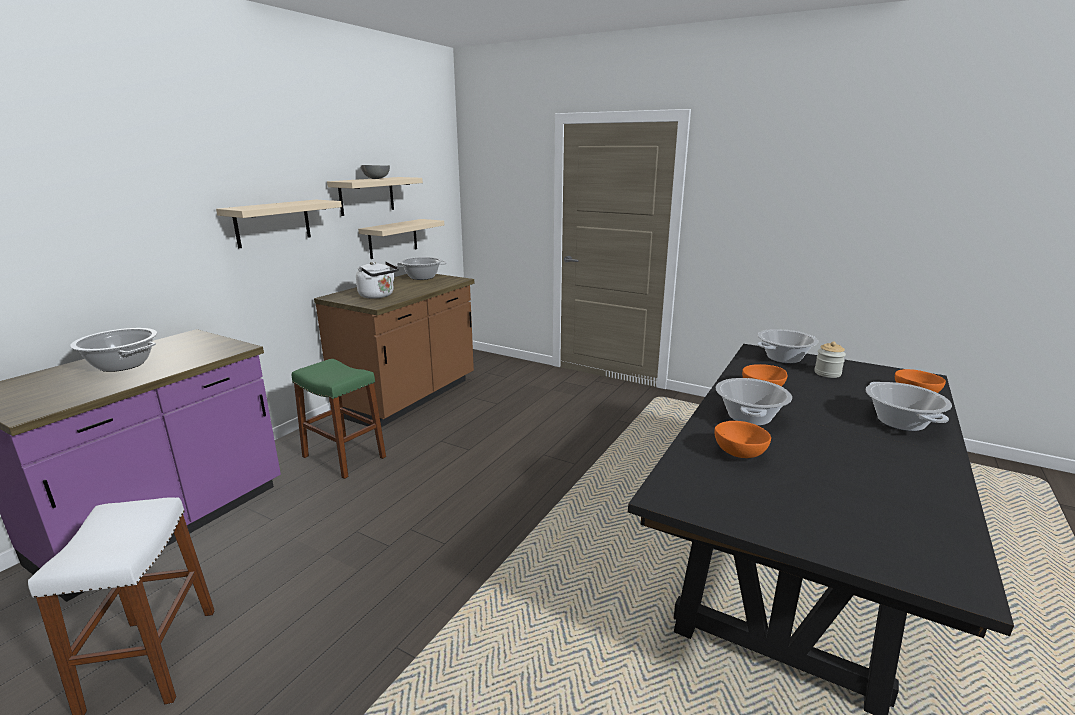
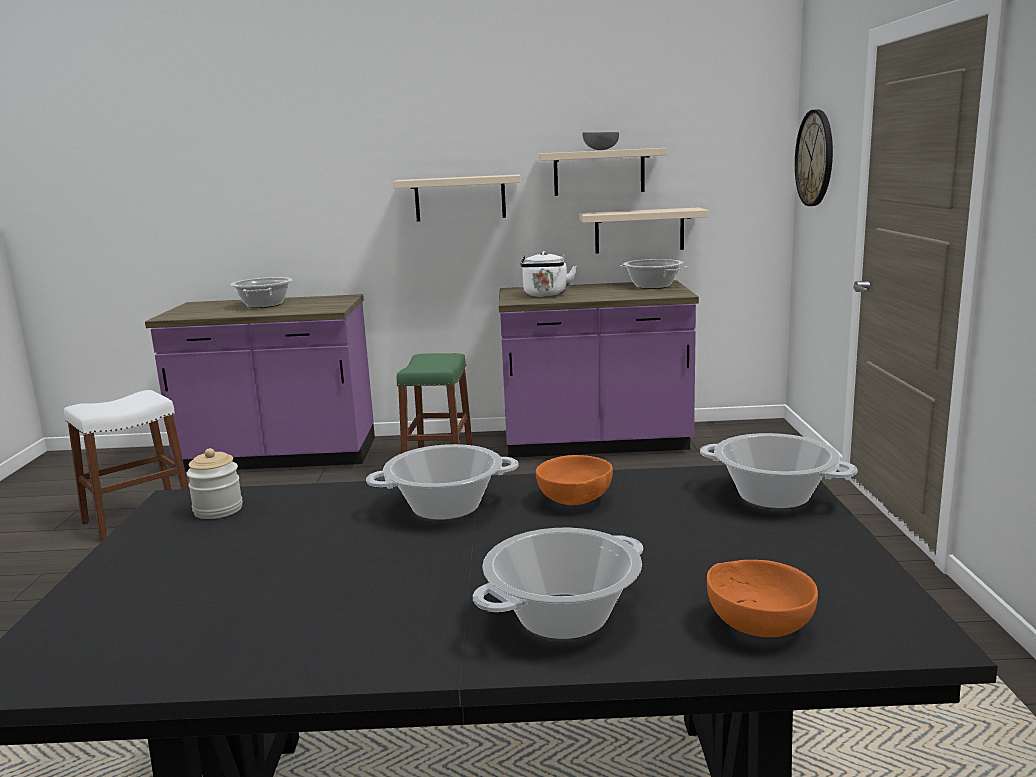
camera: 60 degrees right, 5 degrees down
brown counter [314,274,474,427] -> purple counter [499,280,699,458]
orange bowl [714,421,771,458] -> none
jar [814,341,846,378] -> jar moved to [187,448,243,519]
none -> wall clock [795,109,833,206]

